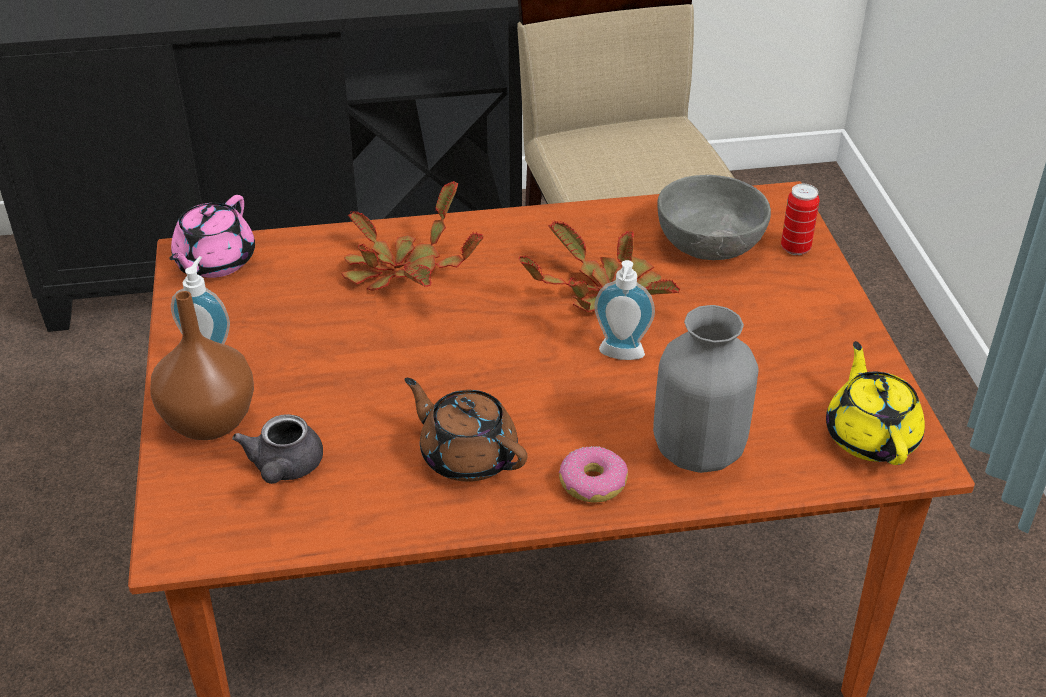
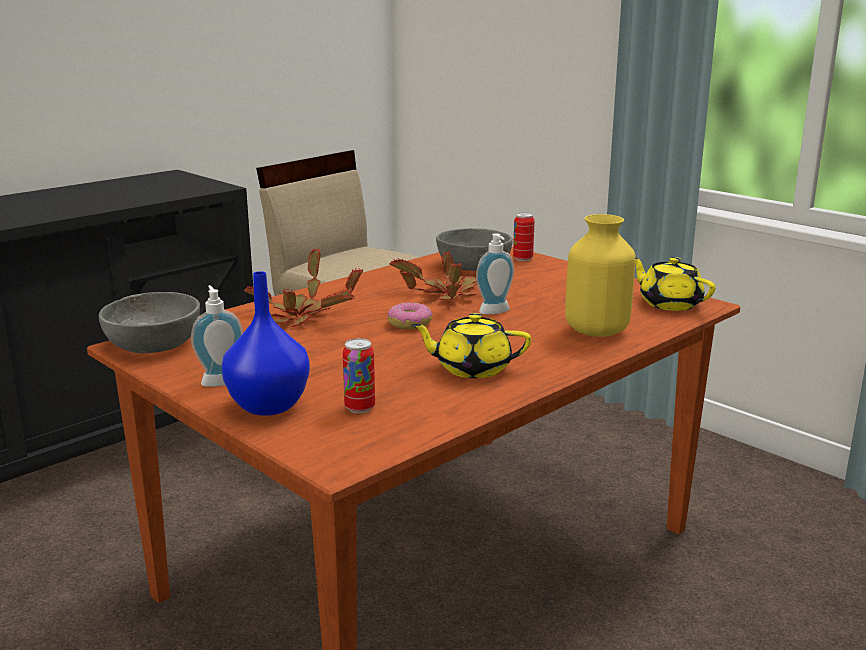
camera: 35 degrees left, 20 degrees down
brown vase [151,291,254,440] -> blue vase [222,271,310,416]
pink teapot [169,195,255,278] -> grey bowl [99,292,200,353]
grey teapot [232,414,323,484] -> can [343,338,375,413]
brown teapot [404,378,527,482] -> yellow teapot [411,313,531,378]
donut [559,446,628,502] -> donut moved to [388,302,432,329]
grey vase [653,305,758,473] -> yellow vase [565,214,636,337]

